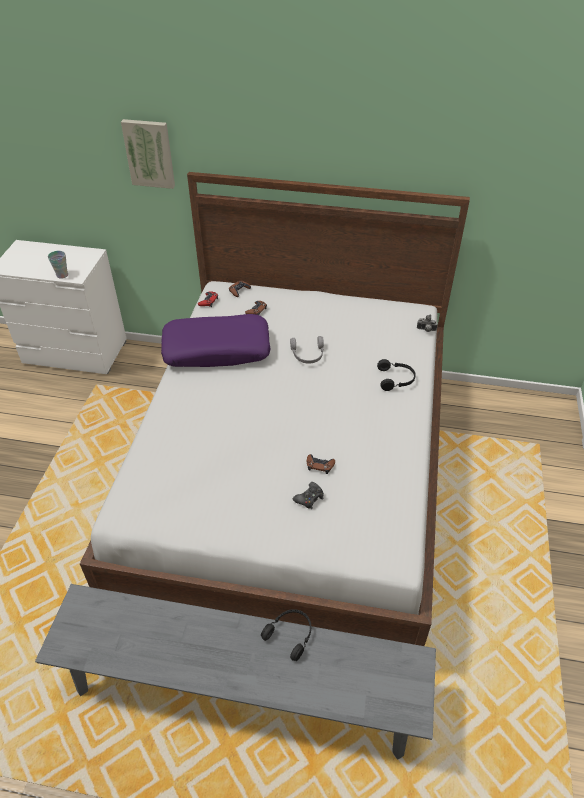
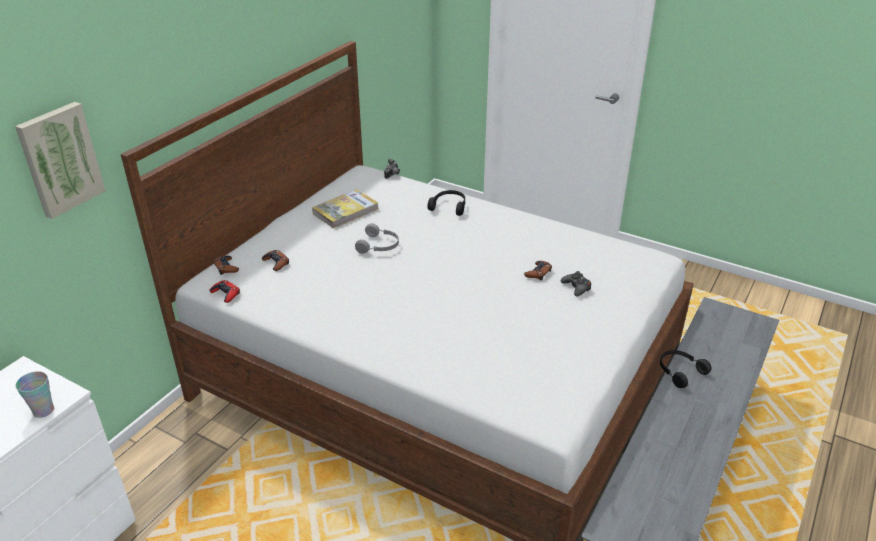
camera: 70 degrees left, 10 degrees down
purple pillow [161,314,271,367] -> none
none -> book [312,189,378,229]

